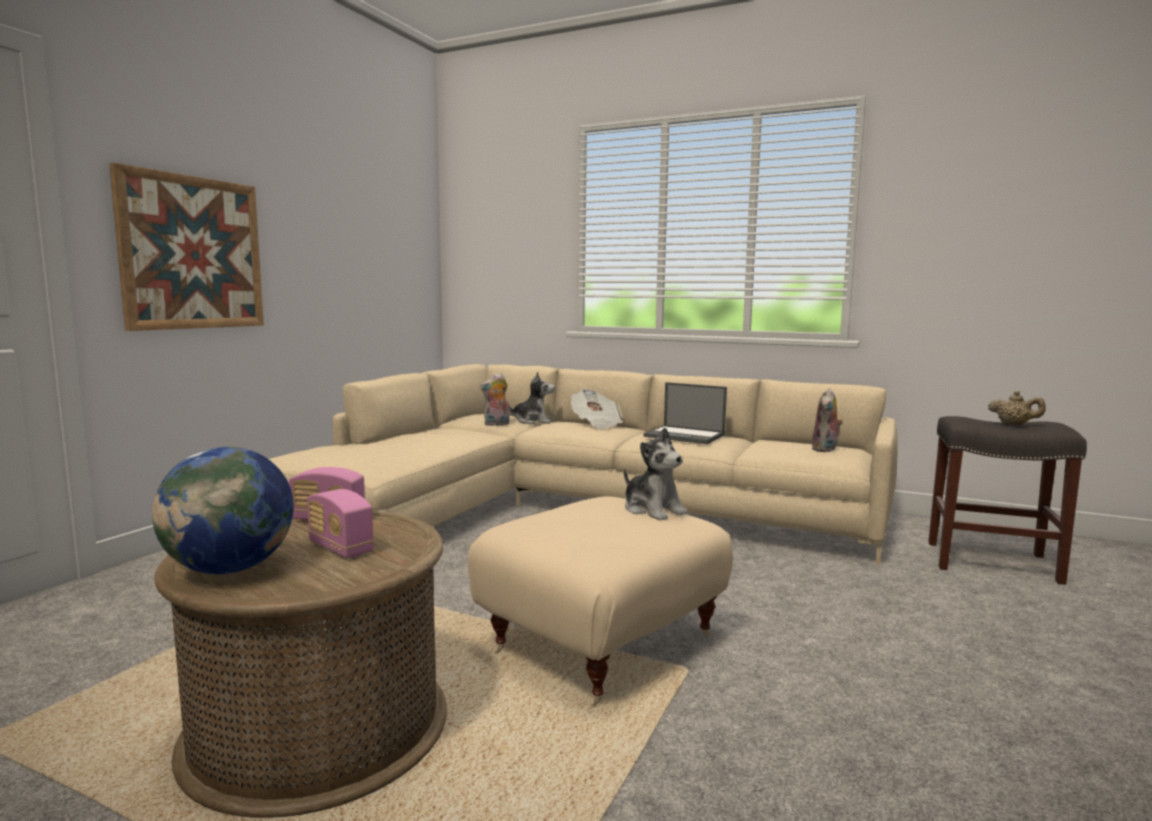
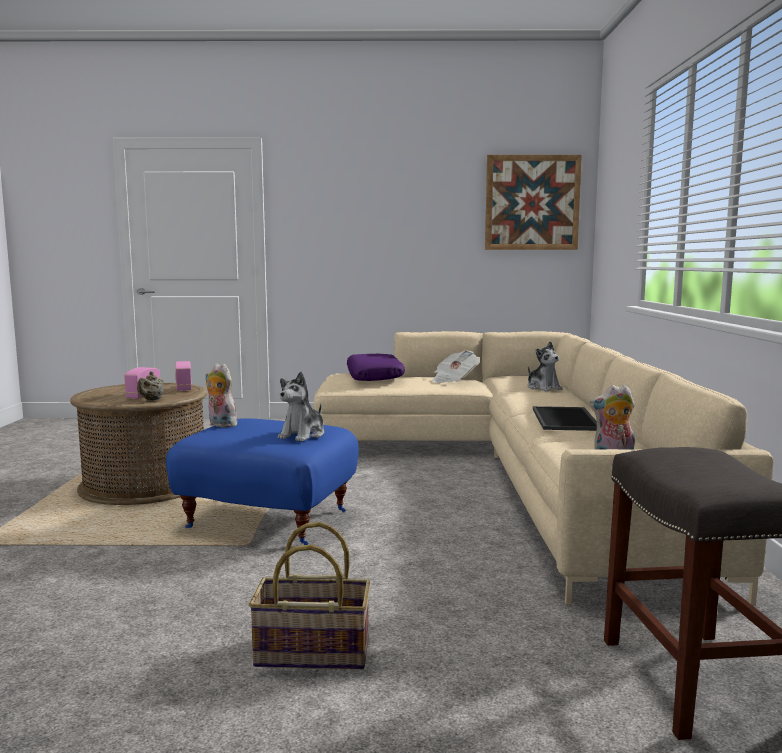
camera: 65 degrees right, 0 degrees up
picture [109,163,264,331] -> picture moved to [485,155,582,250]
globe [152,447,294,574] -> none
beige ottoman [468,496,733,707] -> blue ottoman [166,418,359,545]
plush toy [480,373,510,426] -> plush toy moved to [206,363,237,428]
newspaper [571,389,623,429] -> newspaper moved to [432,351,480,383]
laptop [644,382,727,444] -> tray [533,406,597,431]
beige teapot [988,391,1046,425] -> beige teapot moved to [137,371,164,400]
none -> basket [249,522,370,669]
none -> purple pillow [347,354,405,381]

